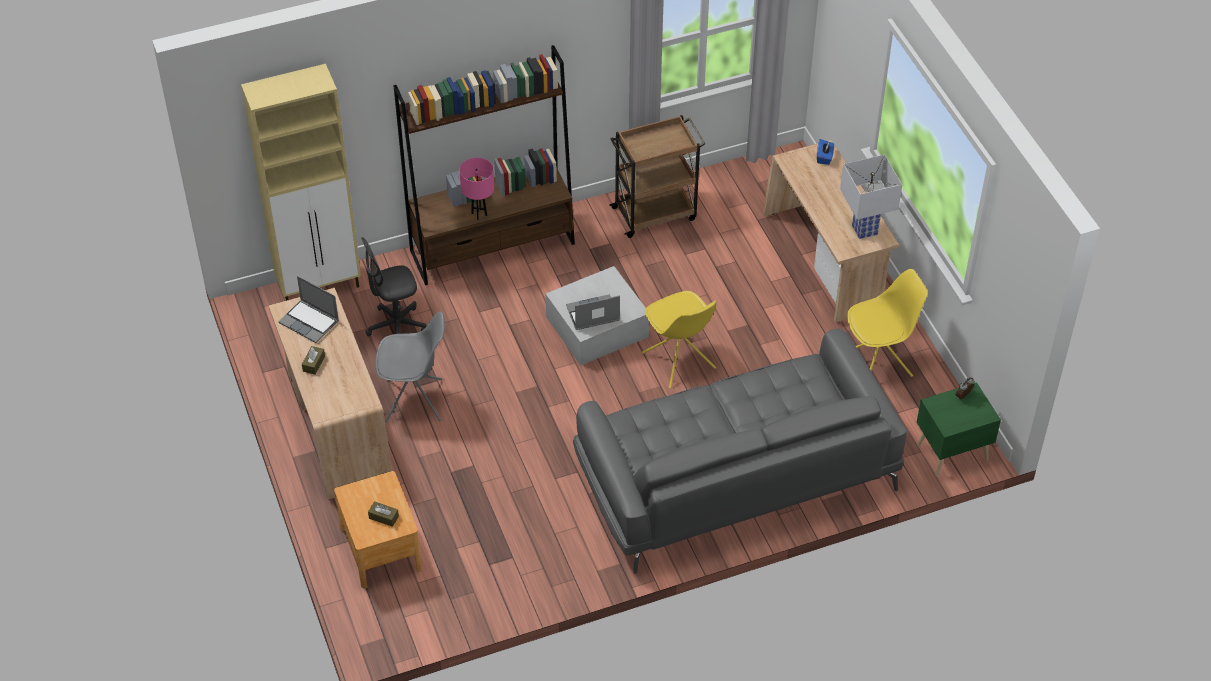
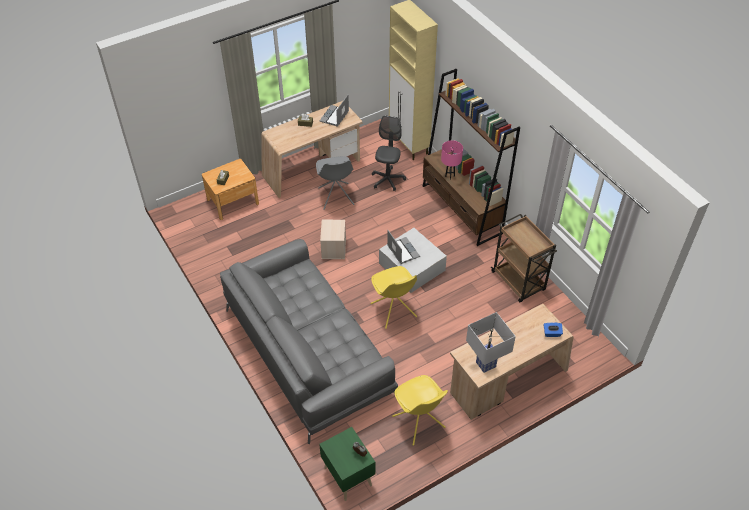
camera: 80 degrees right, 0 degrees up
grey office chair [361,237,427,337] -> grey office chair turned 45 degrees clockwise [372,115,406,191]
yellow chair [642,291,717,389] -> yellow chair turned 75 degrees counterclockwise [370,266,417,329]
none -> beige storage box [320,220,346,259]

